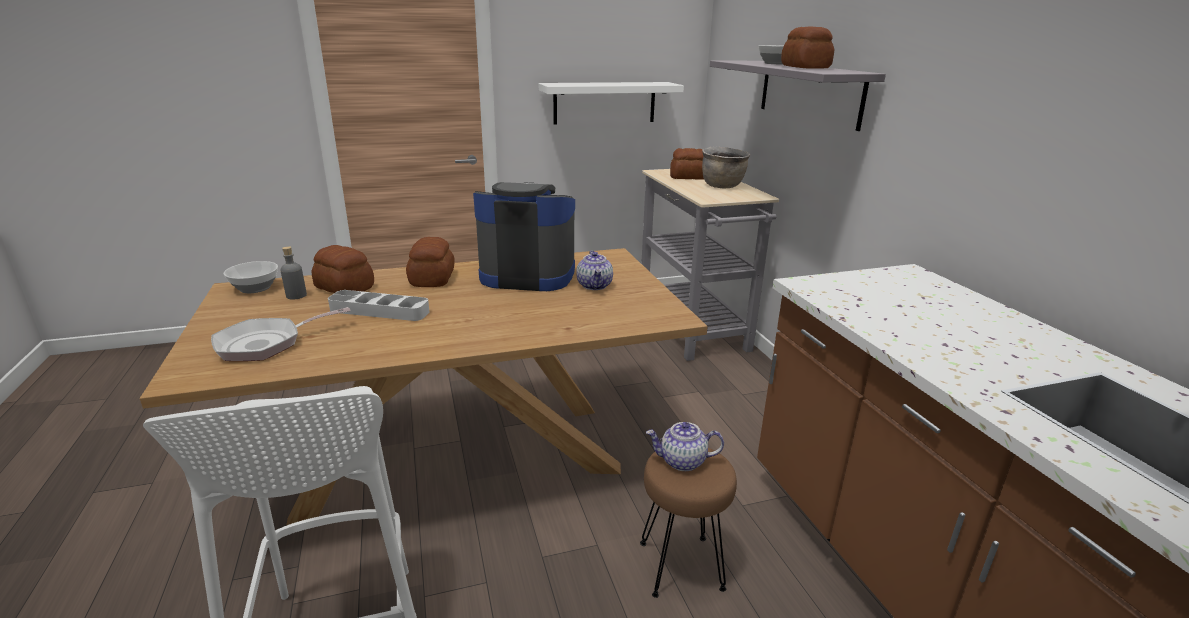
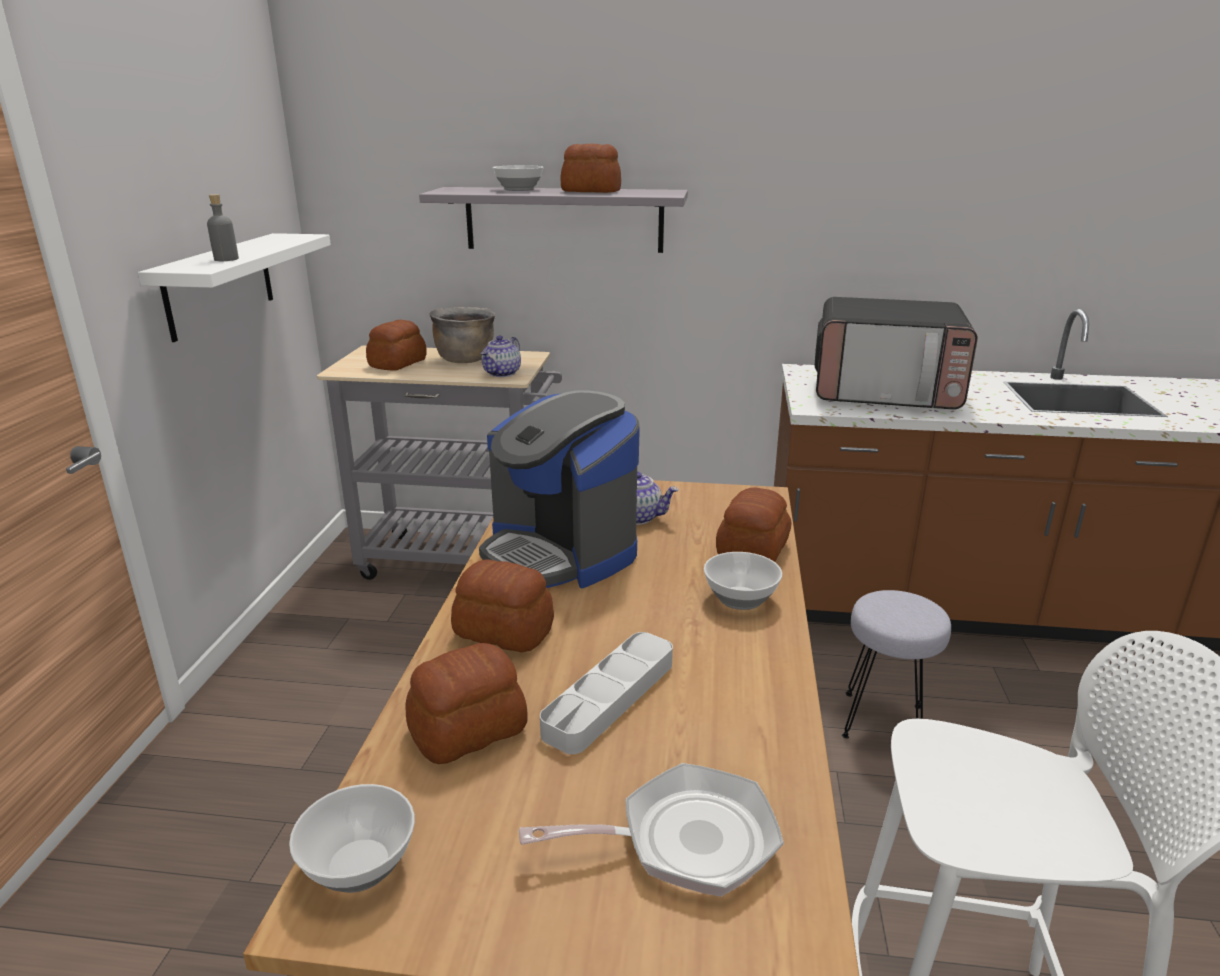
camera: 65 degrees left, 0 degrees up
frying pan [211,307,351,361] -> frying pan turned 90 degrees counterclockwise [519,763,784,897]
grey bottle [280,246,307,300] -> grey bottle moved to [207,194,239,261]
coffee machine [473,182,575,291] -> coffee machine turned 75 degrees counterclockwise [479,391,640,588]
brown stool [640,448,737,598] -> grey stool [842,590,951,739]
teapot [646,422,724,471] -> teapot moved to [481,336,521,377]
none -> bowl [704,552,782,610]
none -> bread [716,488,792,562]
none -> microwave [815,297,978,410]

